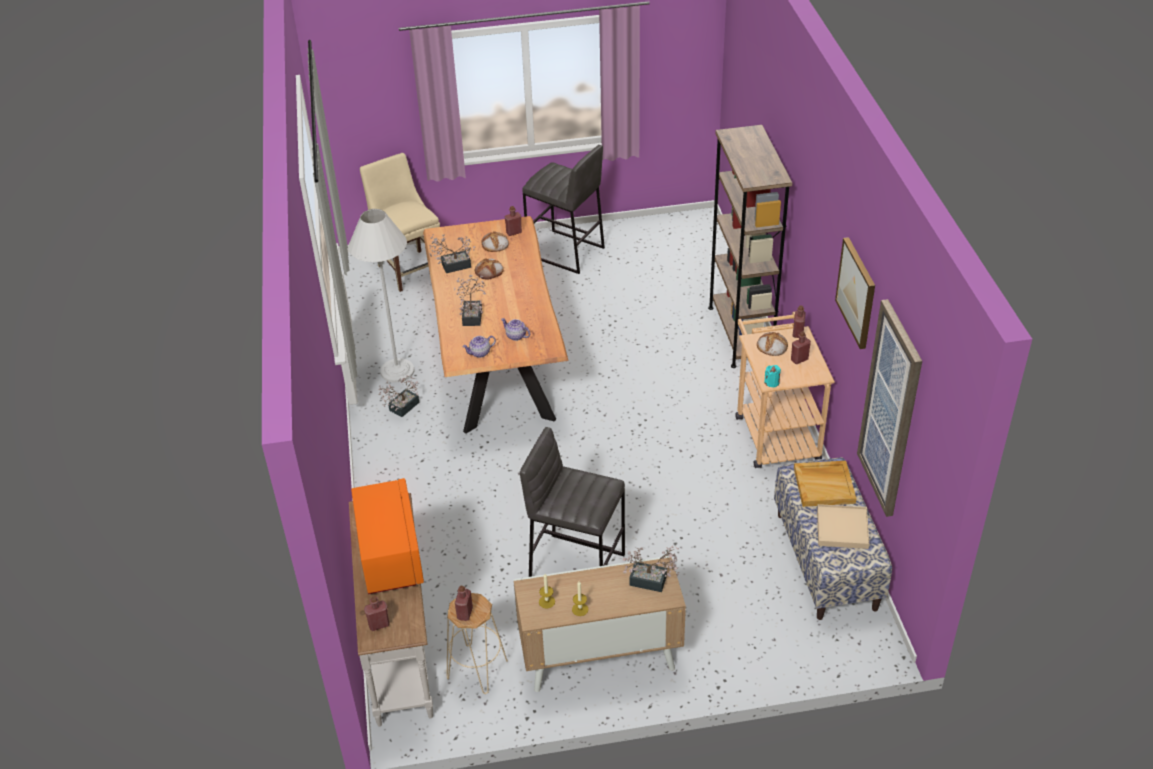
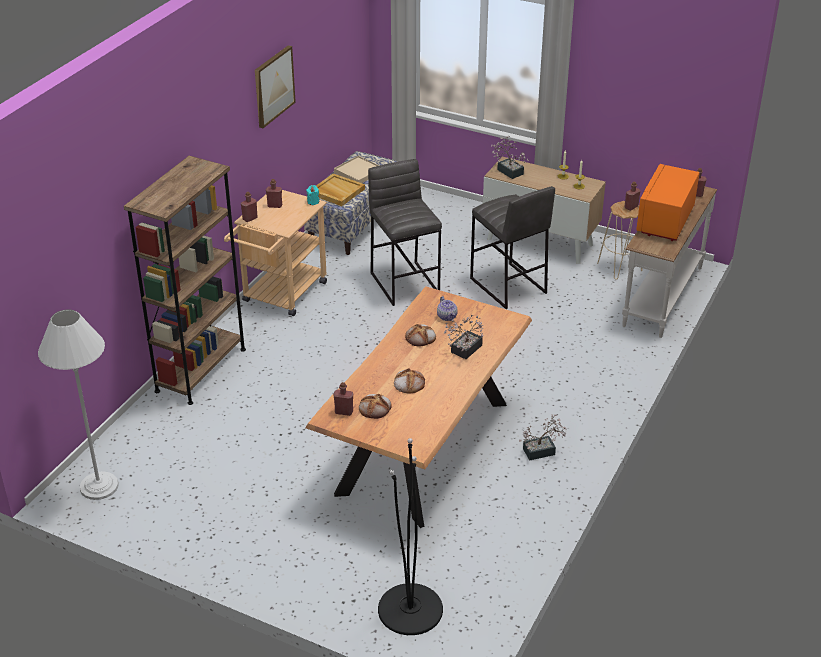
camera: 145 degrees left, 5 degrees down
white floor lamp [348,209,414,383] -> white floor lamp moved to [38,310,119,500]
beige chair [360,153,440,292] -> black floor lamp [378,438,443,635]
potted plant [429,234,475,273] -> none
teapot [462,336,496,358] -> none
grey stool [522,145,605,274] -> grey stool moved to [368,159,442,306]
bread [757,332,788,356] -> bread moved to [405,324,436,347]
picture [857,299,922,517] -> none

